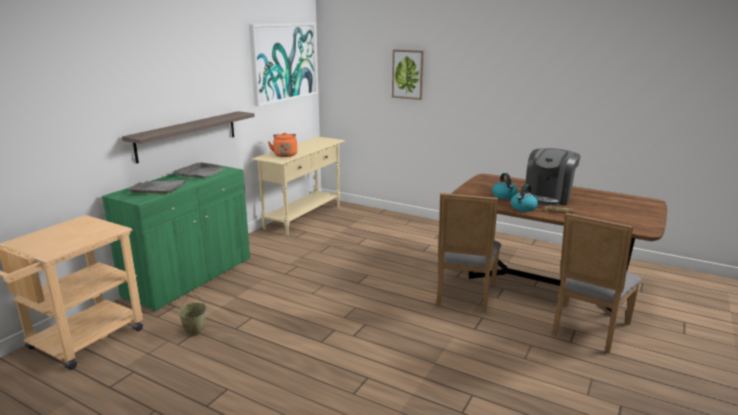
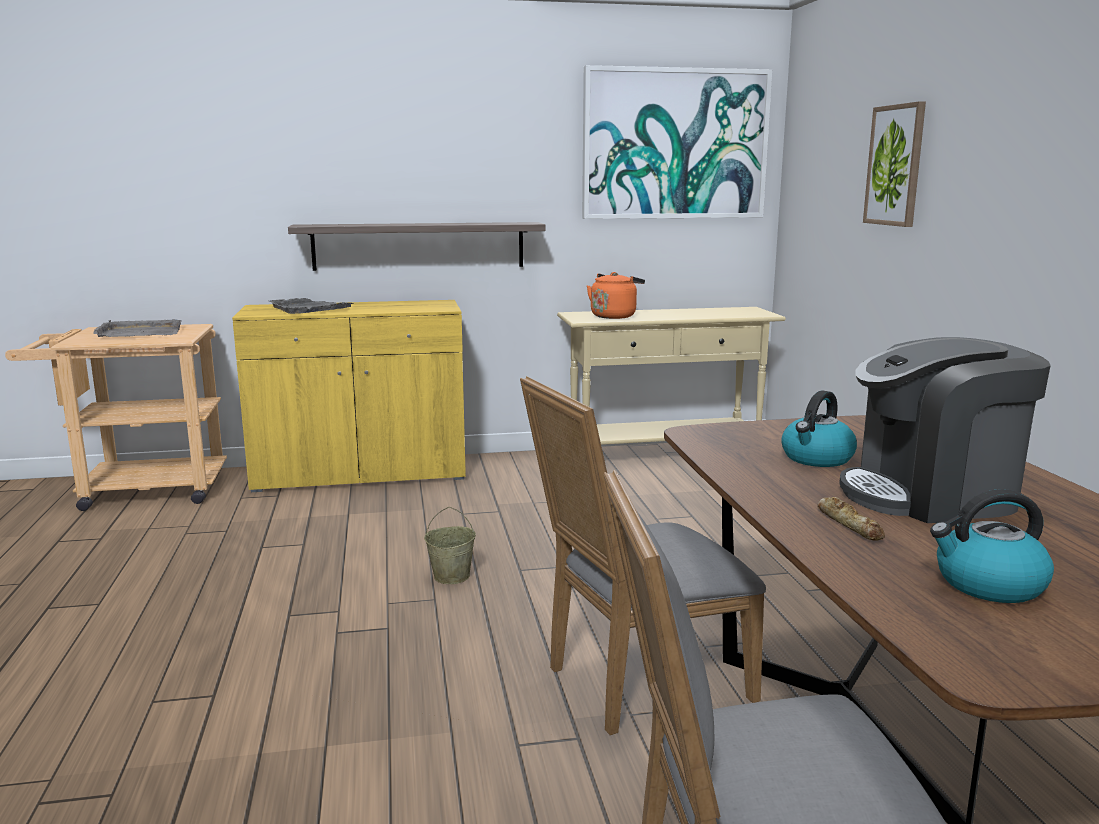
camera: 50 degrees right, 5 degrees down
green cabinet [102,163,250,312] -> yellow cabinet [232,300,466,492]
grey tray [174,163,226,178] -> grey tray moved to [93,319,181,337]
beige bucket [178,295,207,336] -> beige bucket moved to [424,507,476,584]
kettle [511,184,538,211] -> kettle moved to [930,489,1054,603]

